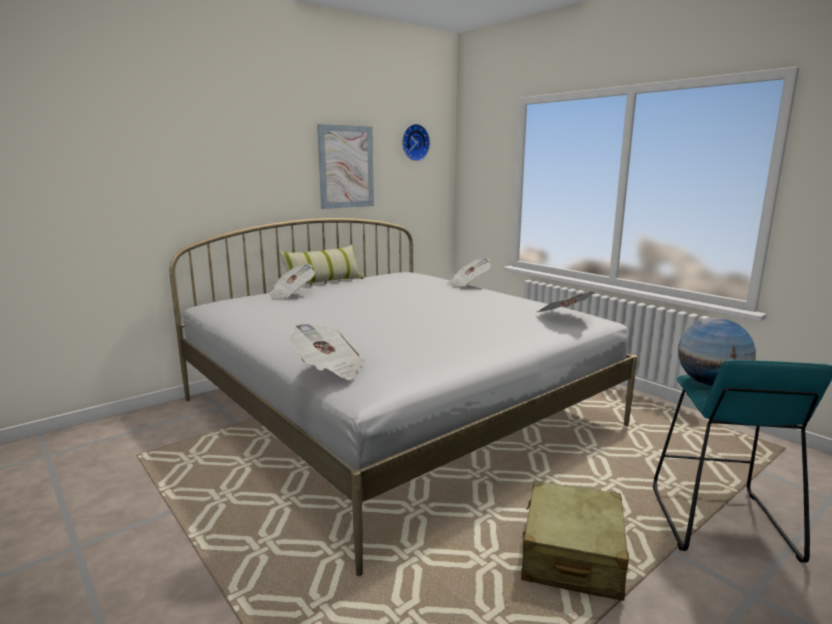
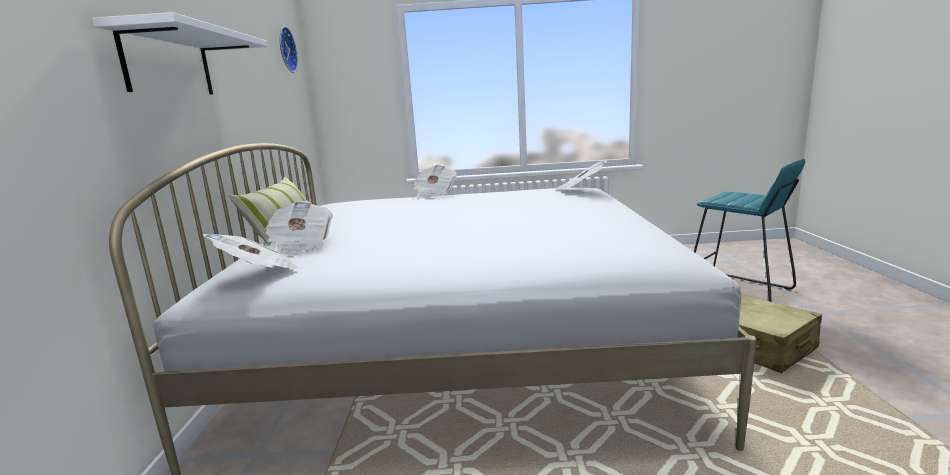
camera: 50 degrees left, 0 degrees up
newspaper [289,323,365,380] -> newspaper moved to [203,234,300,269]
picture [317,124,374,209] -> none
globe [678,318,756,386] -> none
none -> white shelf [92,12,268,95]

